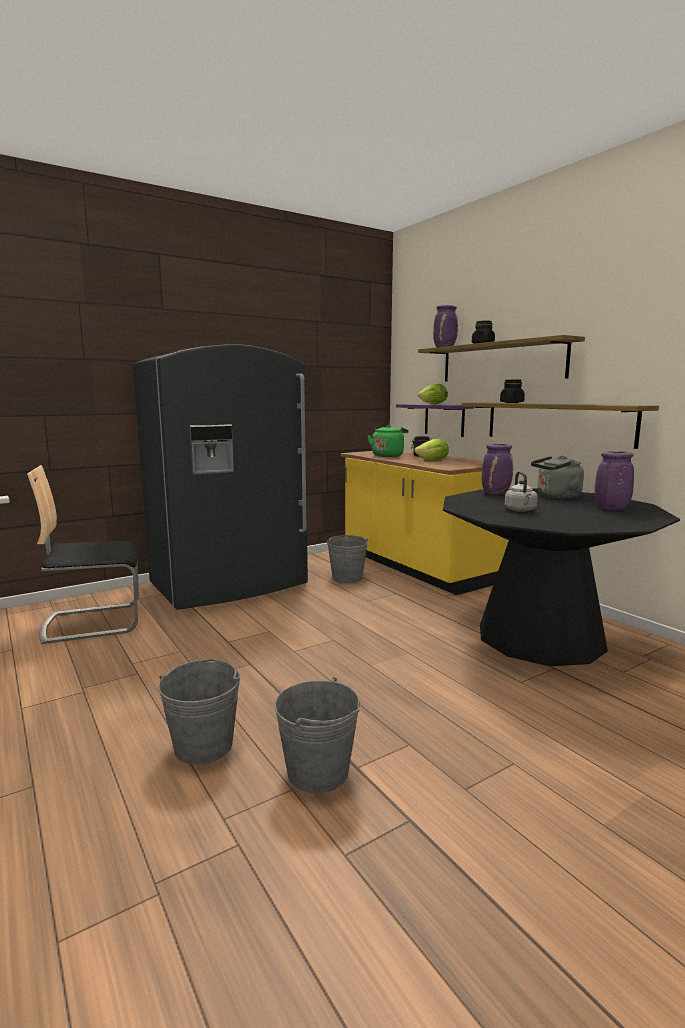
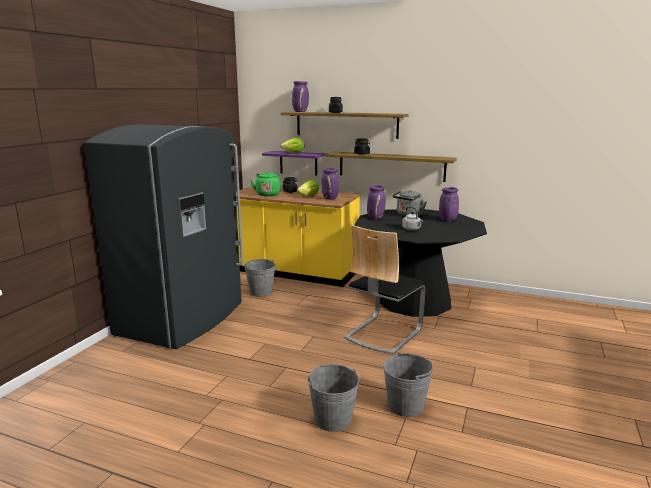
camera: 35 degrees left, 5 degrees up
chair [27,465,139,644] -> chair moved to [344,225,425,354]
none -> purple vase [321,168,339,200]

